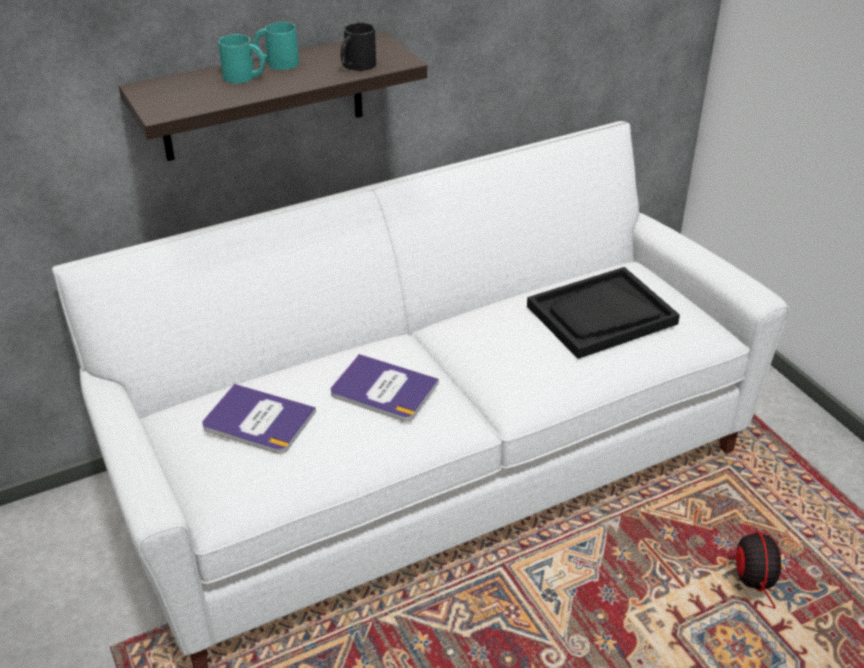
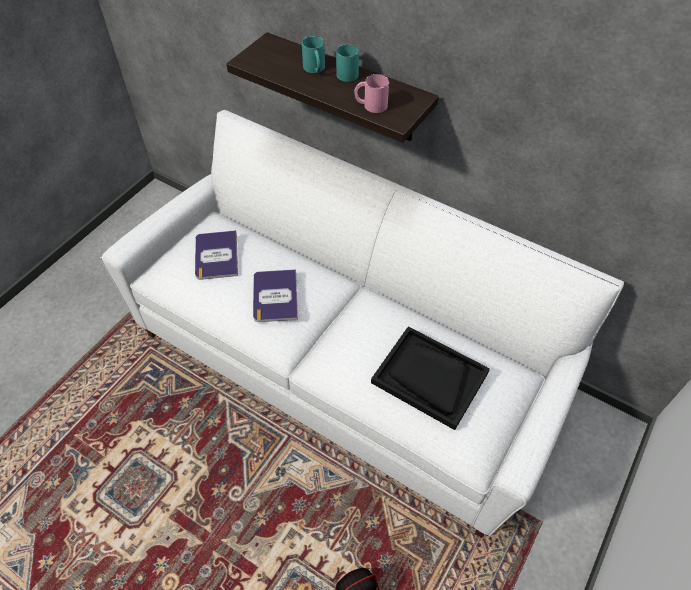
camera: 60 degrees right, 15 degrees up
black mug [340,22,376,71] -> pink mug [354,74,389,113]

